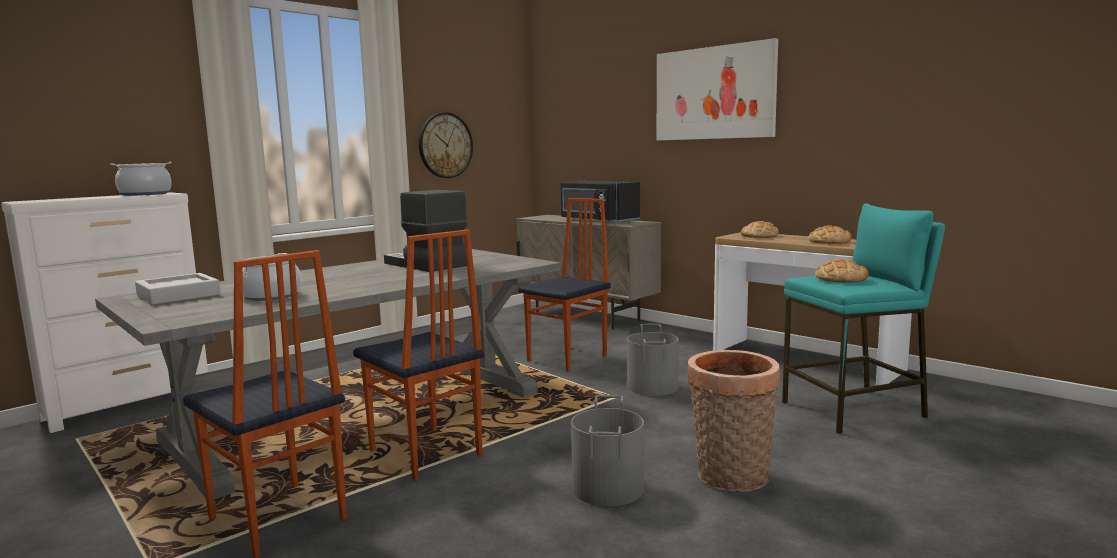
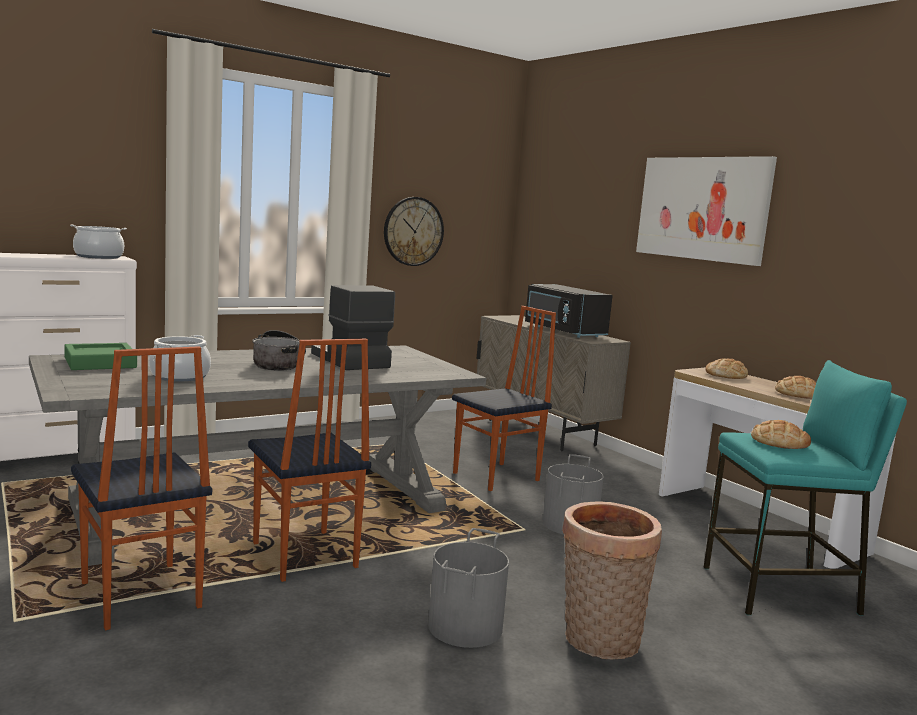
camera: 10 degrees right, 0 degrees up
grey tray [135,273,221,305] -> green tray [64,343,137,370]
none -> cooking pot [252,330,306,371]

